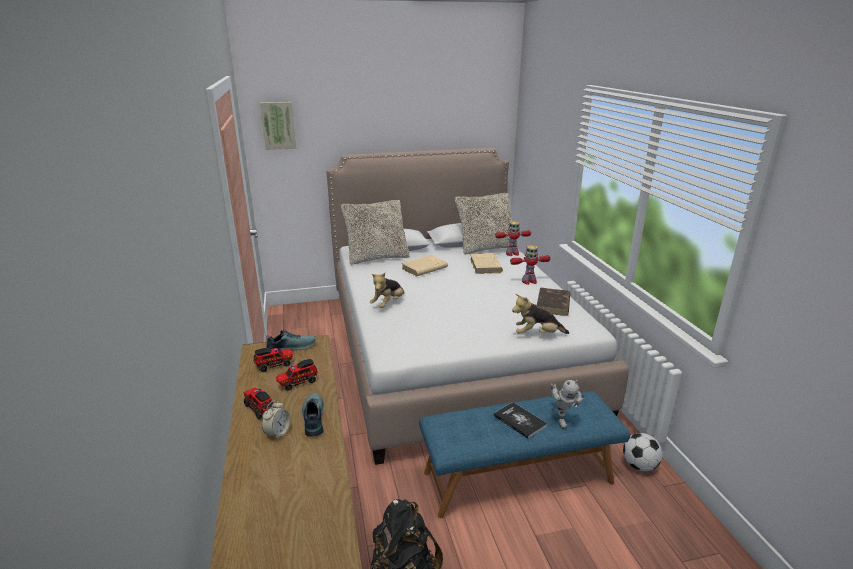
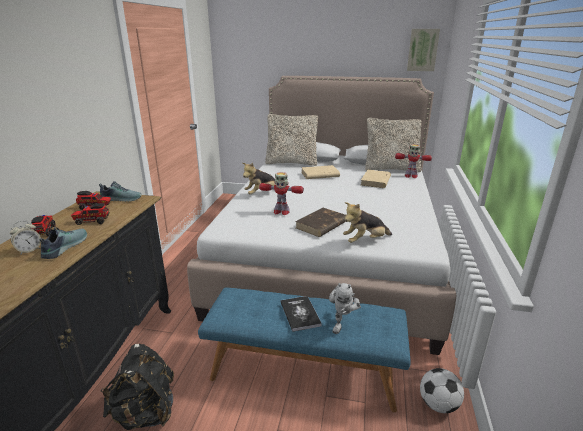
camera: 25 degrees right, 0 degrees up
picture [260,102,297,150] -> picture moved to [407,29,440,71]
toy robot [510,245,551,285] -> toy robot moved to [259,172,304,215]
plush toy [512,294,569,334] -> plush toy turned 45 degrees counterclockwise [343,202,392,243]
brown book [537,288,570,316] -> brown book moved to [295,208,346,237]

